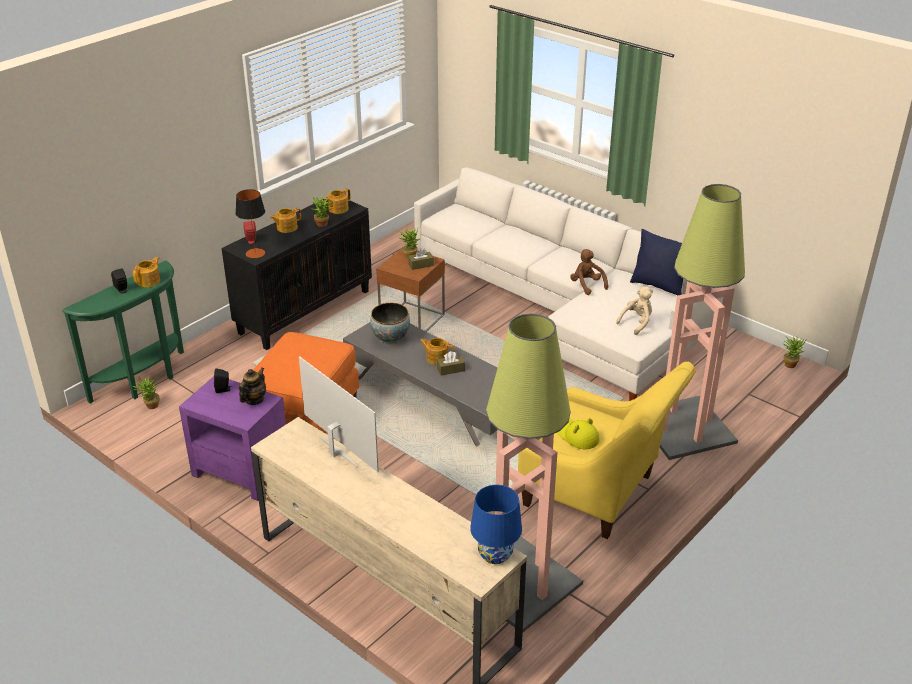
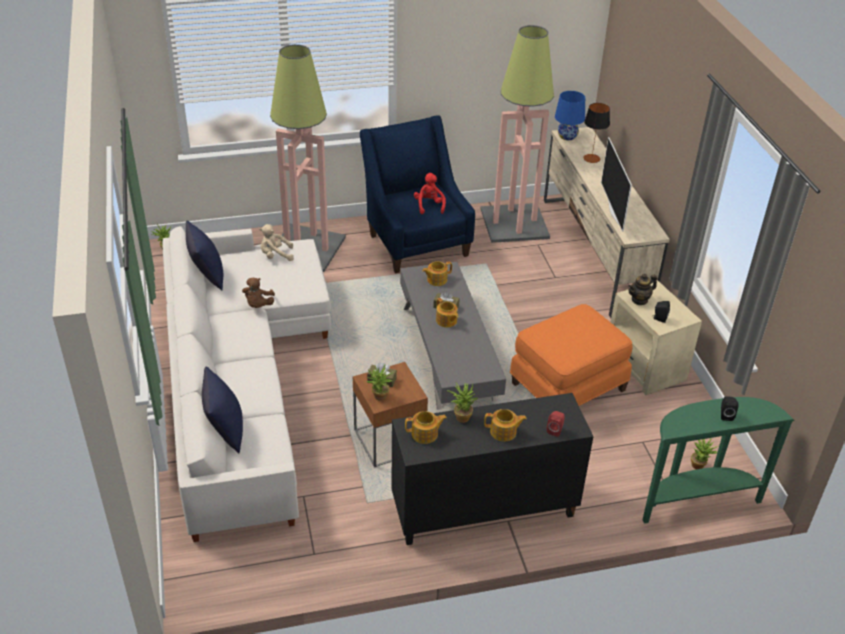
camera: 145 degrees left, 5 degrees up
teapot [133,257,160,287] -> teapot moved to [422,261,452,286]
purple side table [179,376,286,501] -> beige side table [611,280,702,395]
table lamp [236,189,265,258] -> table lamp moved to [583,103,610,163]
bowl [370,303,410,344] -> none
yellow armchair [518,362,696,539] -> blue armchair [360,115,475,274]
yellow hat [557,418,600,449] -> red plush toy [414,173,446,214]
none -> blue pillow [202,366,243,453]

